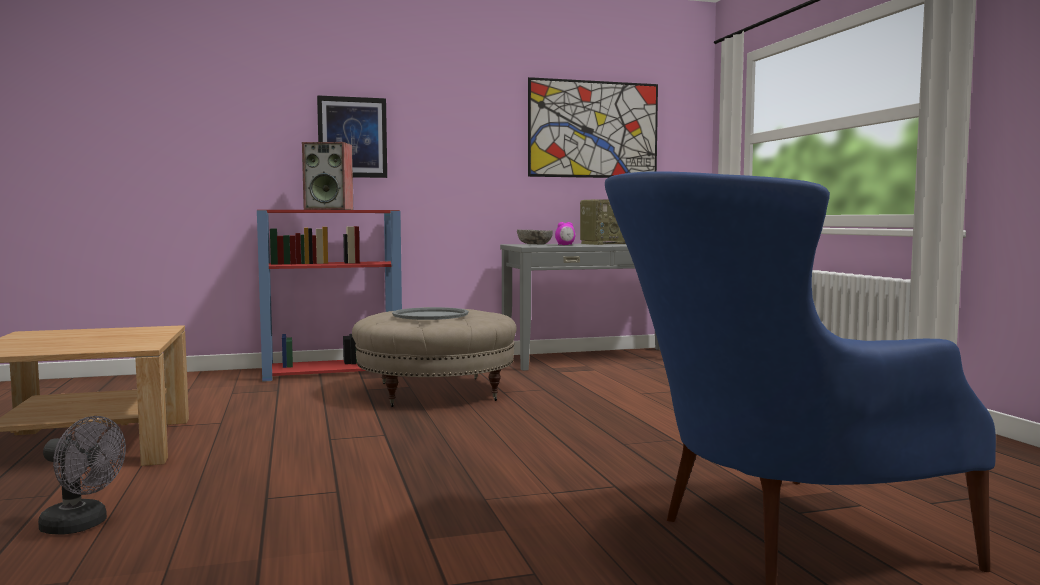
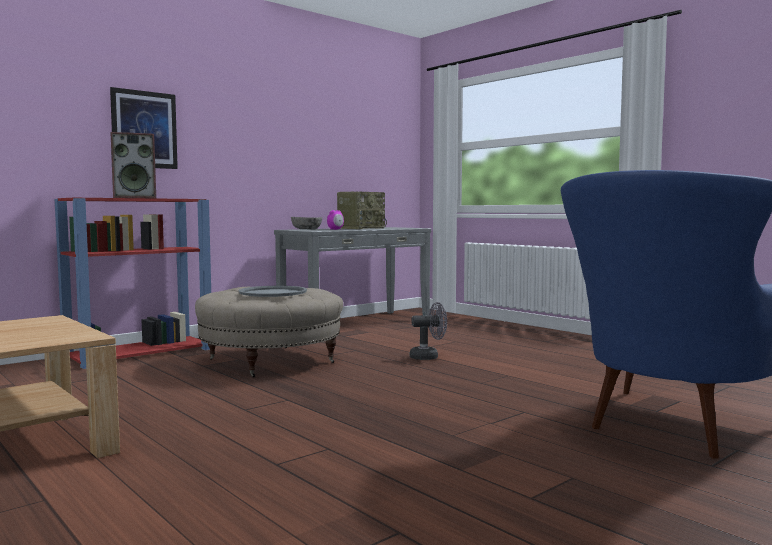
camera: 25 degrees left, 0 degrees up
grey fan [38,416,126,535] -> grey fan moved to [410,302,447,360]
picture [528,77,658,178] -> none

